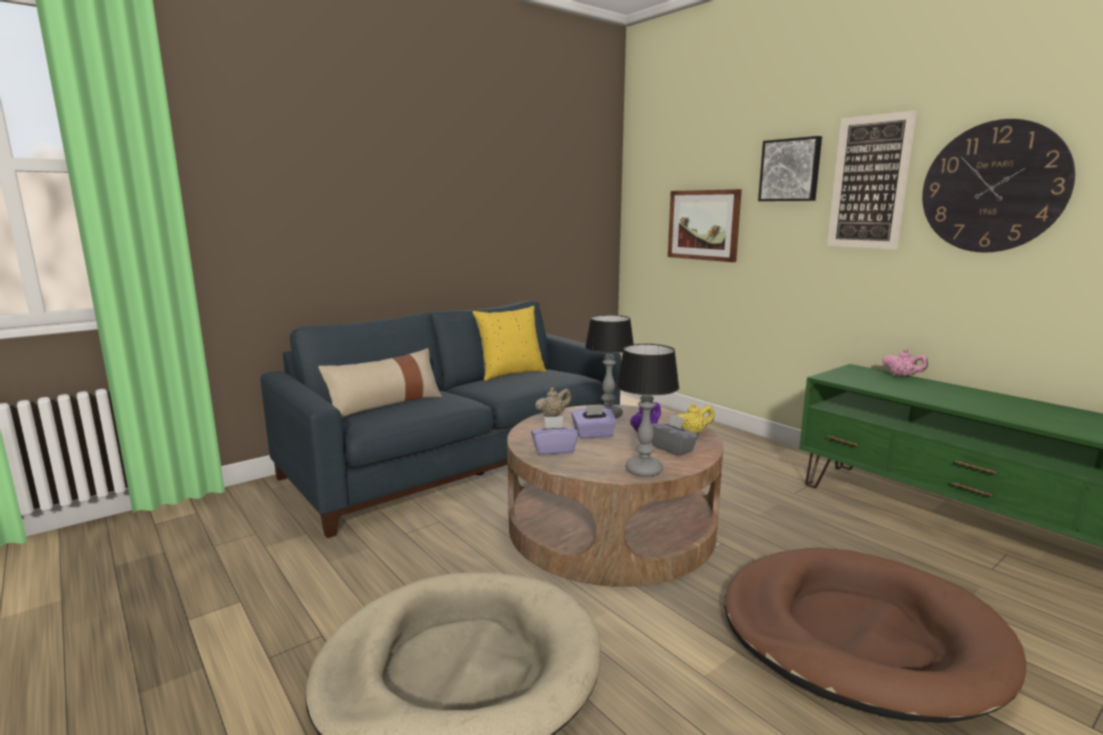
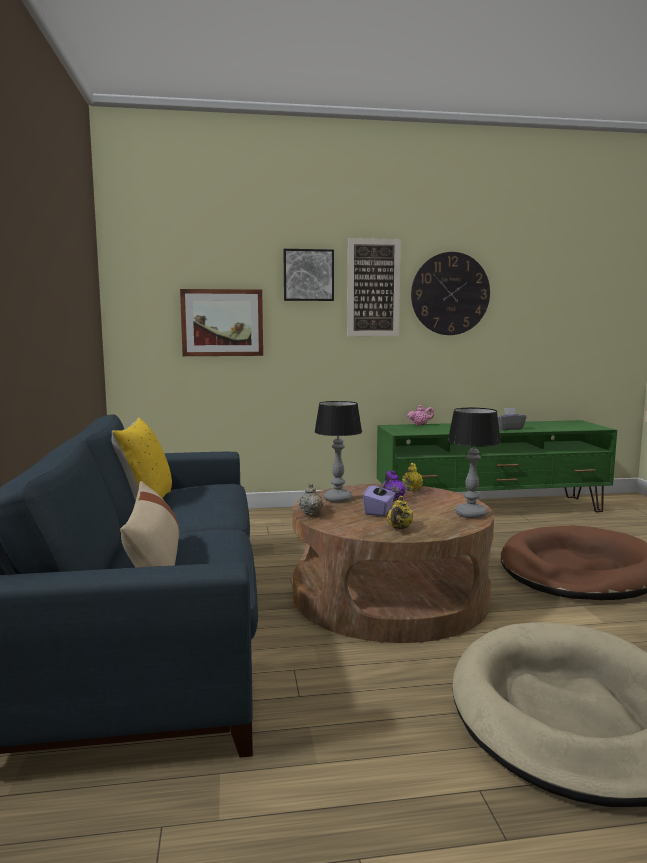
camera: 60 degrees left, 5 degrees down
purple tissue box [531,416,579,455] -> yellow teapot [387,496,413,529]
grey tissue box [651,414,699,456] -> grey tissue box moved to [498,408,526,430]

